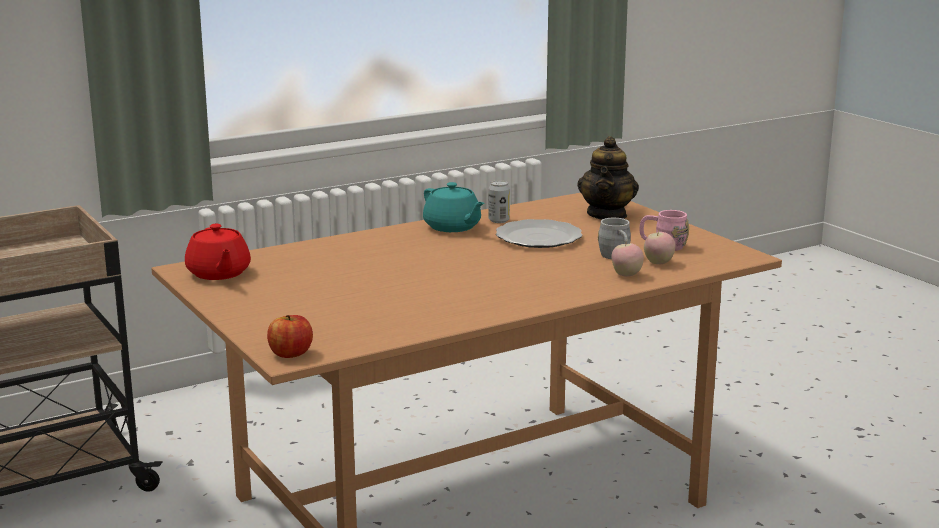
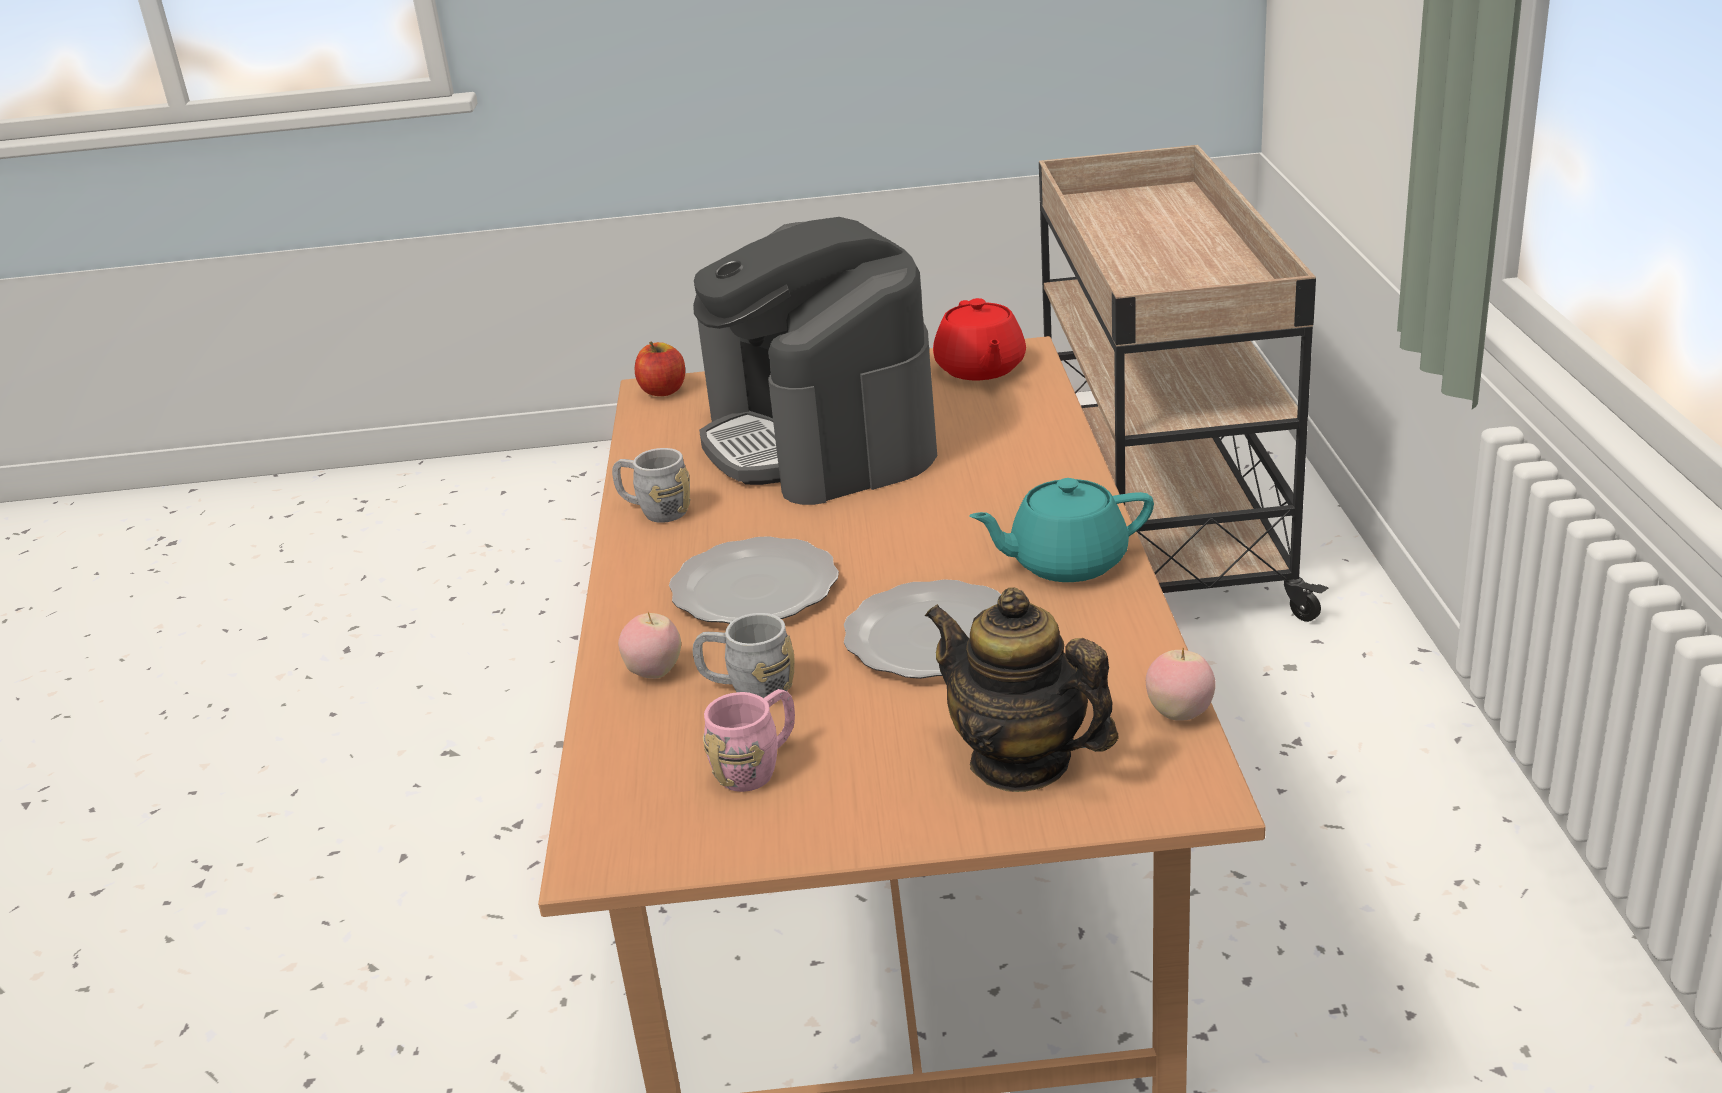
camera: 120 degrees right, 10 degrees up
red teapot [185,224,251,280] -> red teapot turned 105 degrees counterclockwise [933,298,1026,380]
can [488,181,510,223] -> none
apple [644,229,675,264] -> apple moved to [1146,648,1216,721]
none -> grey mug [612,448,690,523]
none -> plate [669,536,839,624]
none -> coffee machine [693,217,937,505]

